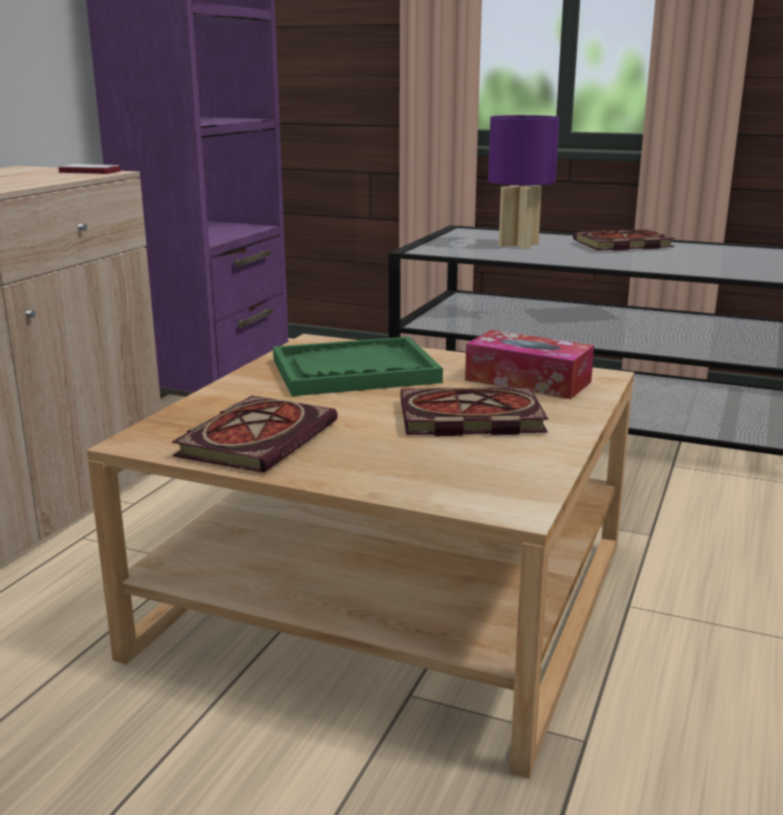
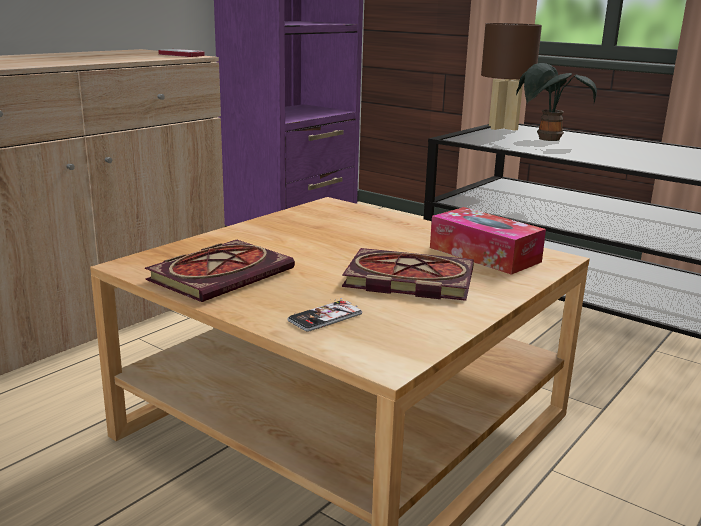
camera: 15 degrees right, 0 degrees up
green tray [273,337,443,396] -> none
purple table lamp [488,115,559,249] -> potted plant [516,63,597,141]
book [573,229,675,251] -> none
none -> phone [287,298,362,331]
none -> brown table lamp [481,23,542,131]

